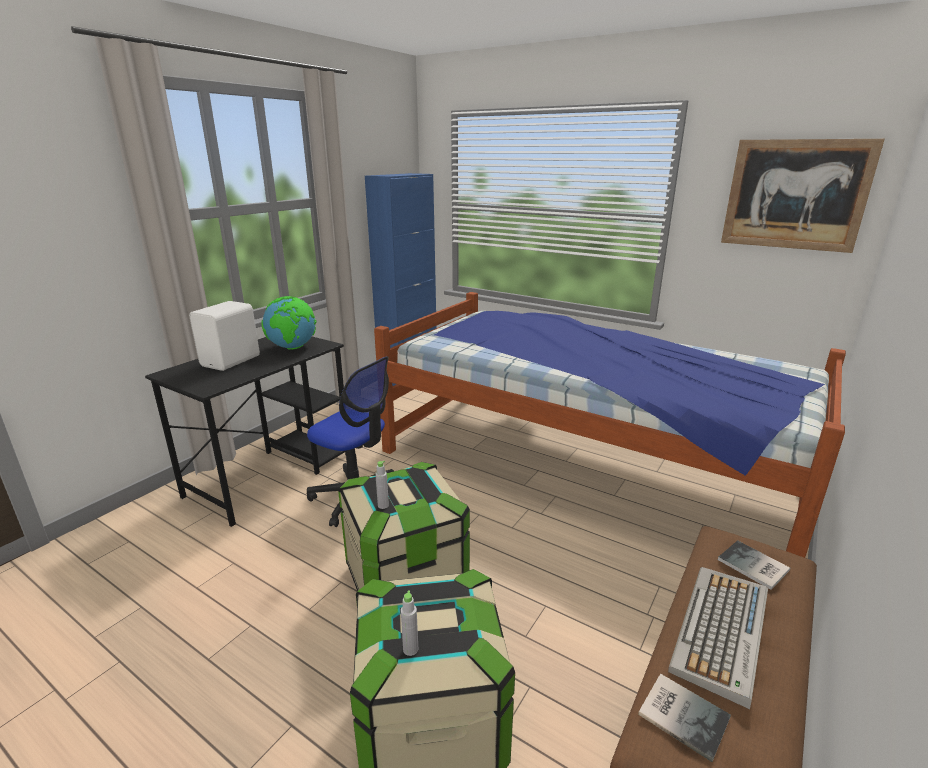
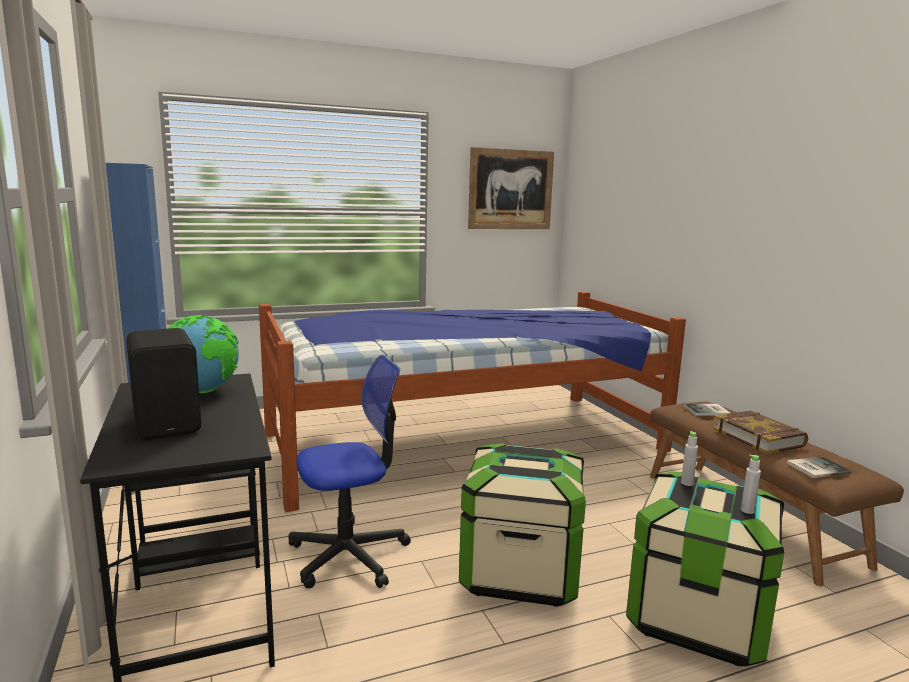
camera: 55 degrees left, 10 degrees down
white speaker [189,301,260,371] -> black speaker [126,328,201,440]
grey bottle [375,461,389,509] -> grey bottle moved to [681,431,698,486]
keyboard [668,567,768,709] -> book [713,411,808,454]

